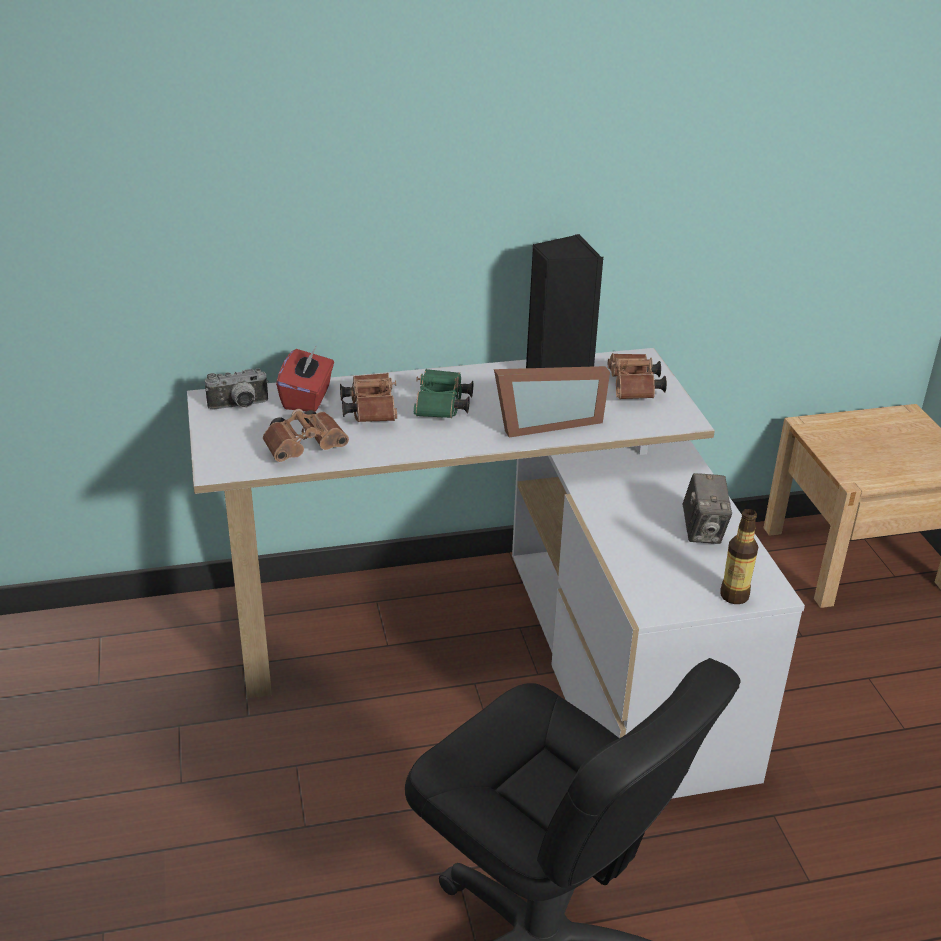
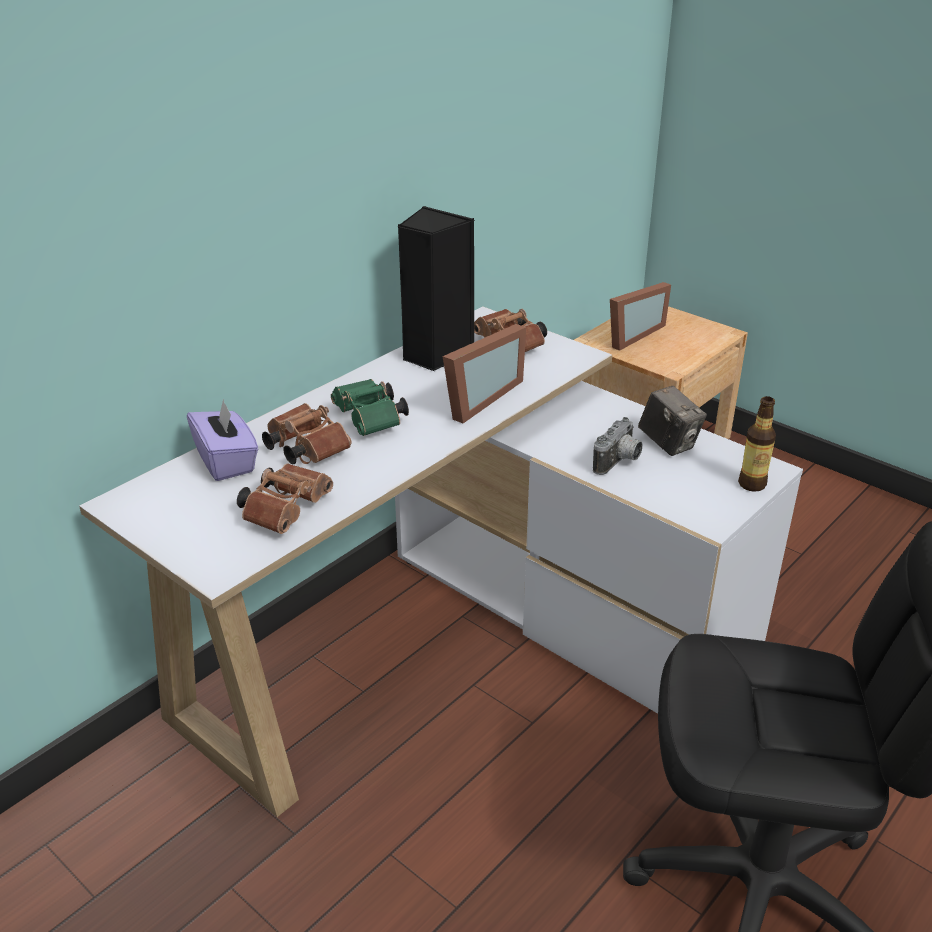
camera: 35 degrees left, 0 degrees up
camera [205,368,269,410] -> camera moved to [593,417,643,475]
red tissue box [276,347,334,412] -> purple tissue box [187,398,258,481]
none -> picture frame [610,282,671,351]

